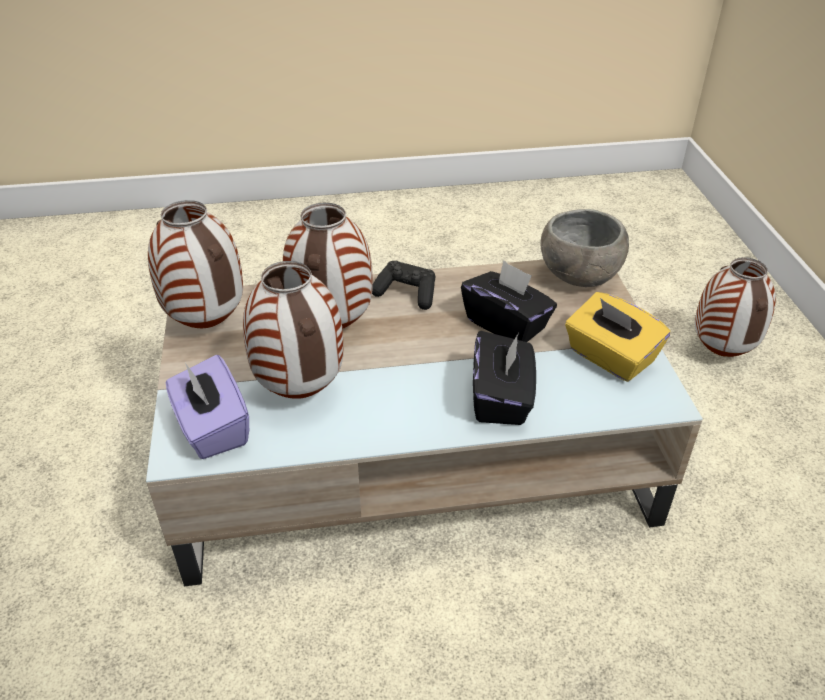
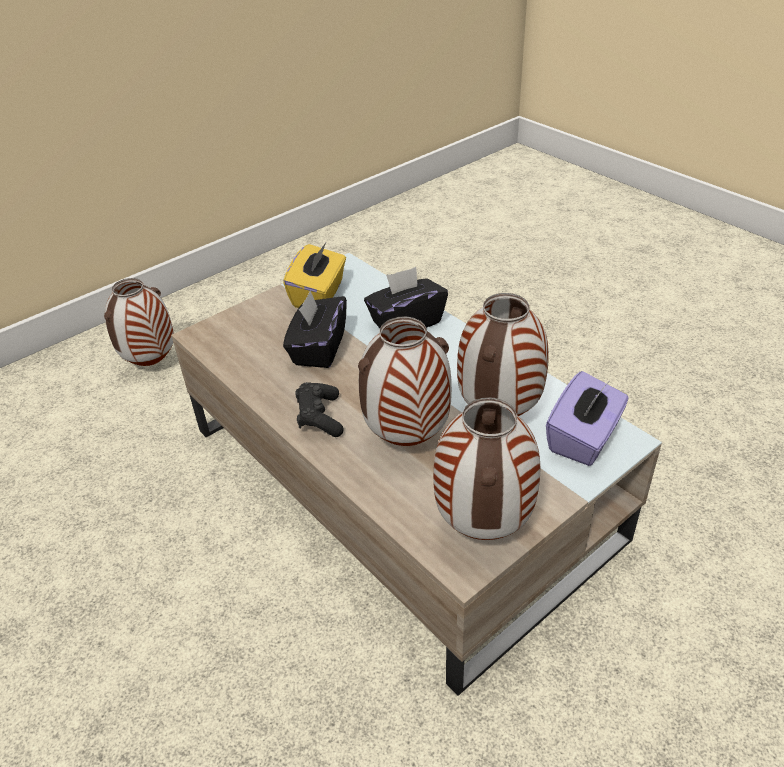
camera: 120 degrees left, 0 degrees up
grey bowl [541,209,629,287] -> none

